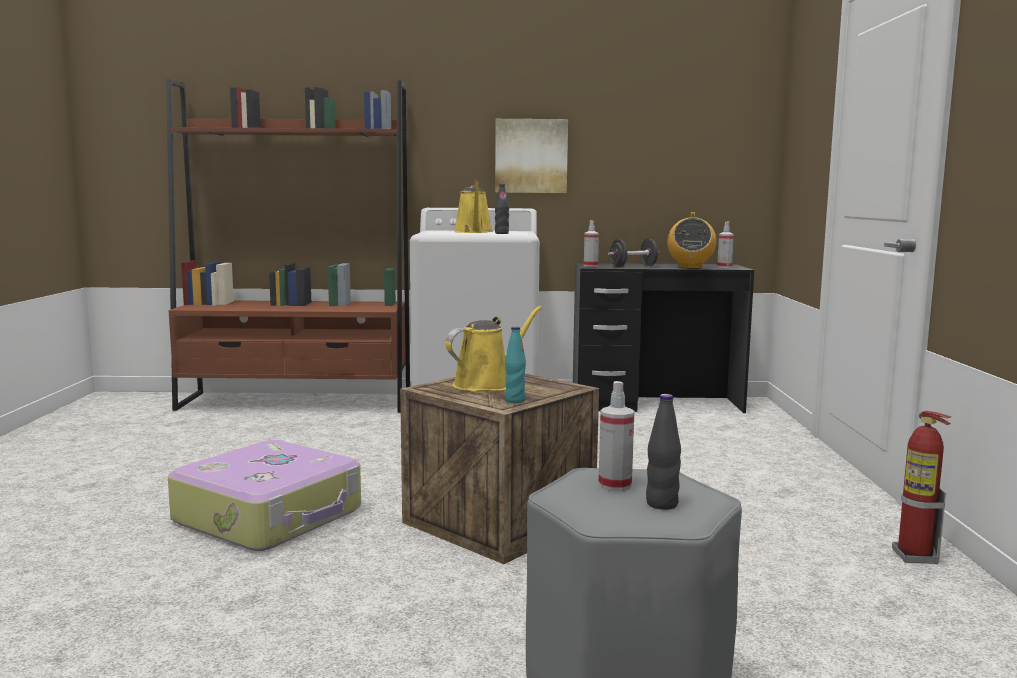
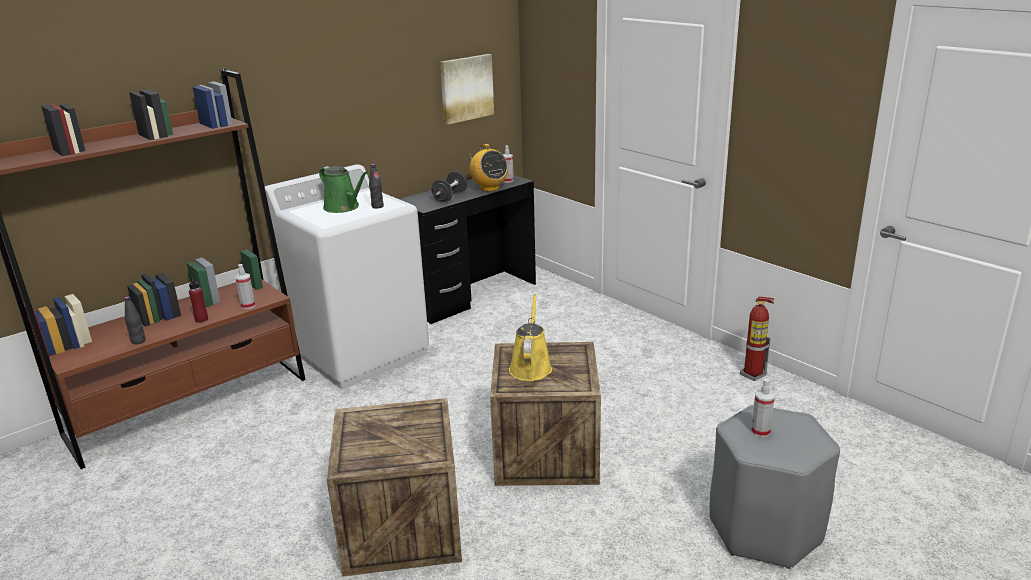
camera: 40 degrees left, 15 degrees up
suitcase [168,440,361,551] -> crate [326,398,462,577]
yellow watering can [454,180,493,233] -> green watering can [319,166,368,213]
picture [495,119,568,193] -> picture moved to [440,54,494,125]
turquoise bottle [505,326,526,403] -> none
spray bottle [584,220,599,267] -> spray bottle moved to [235,264,255,309]
black bottle [646,394,681,510] -> black bottle moved to [124,296,146,344]
none -> red bottle [189,276,208,323]

